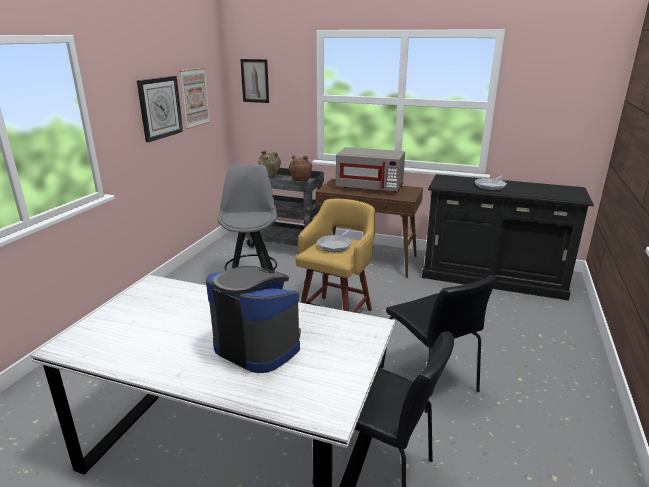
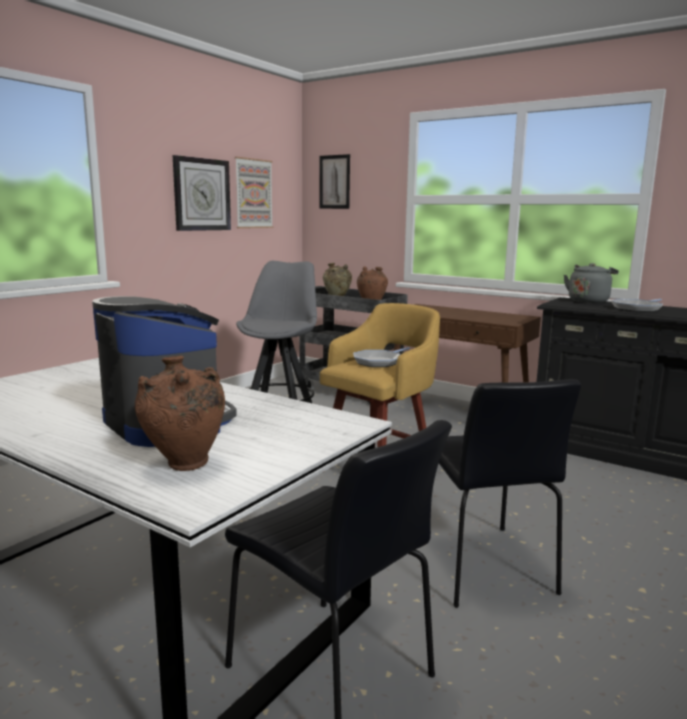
camera: 15 degrees right, 10 degrees down
grey microwave [336,147,405,193] -> none
none -> brown vase [135,355,225,471]
none -> grey kettle [564,263,619,303]

